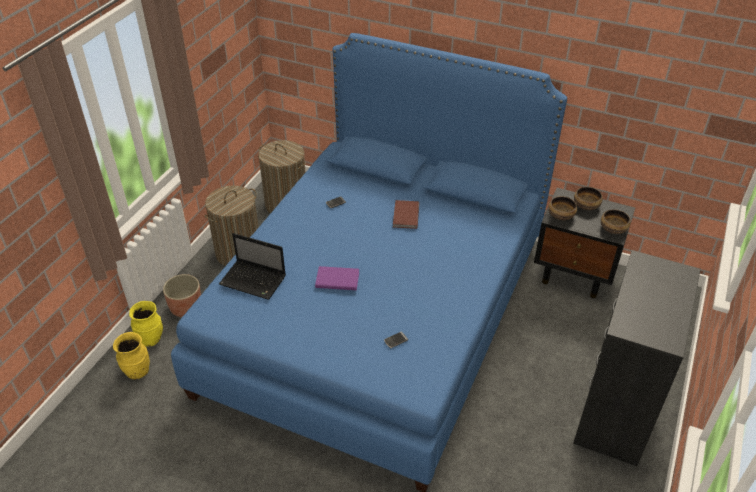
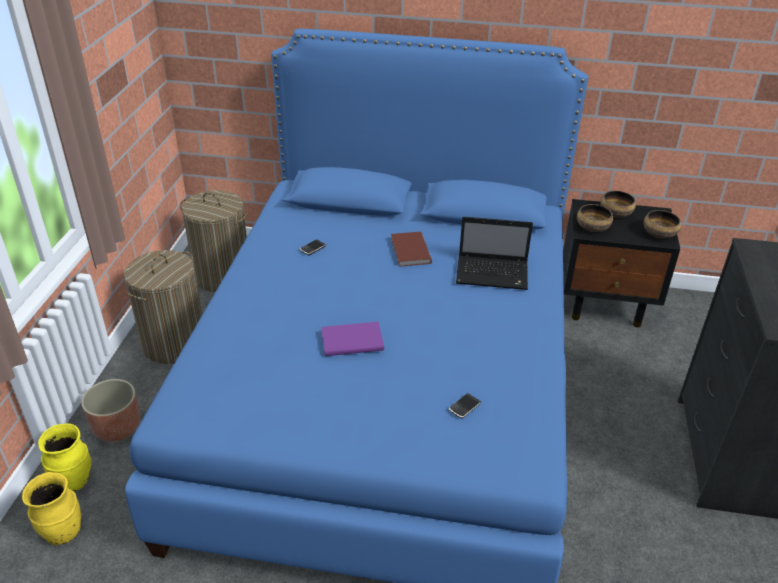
camera: 15 degrees left, 5 degrees down
laptop [219,233,286,300] -> laptop moved to [456,217,533,290]

